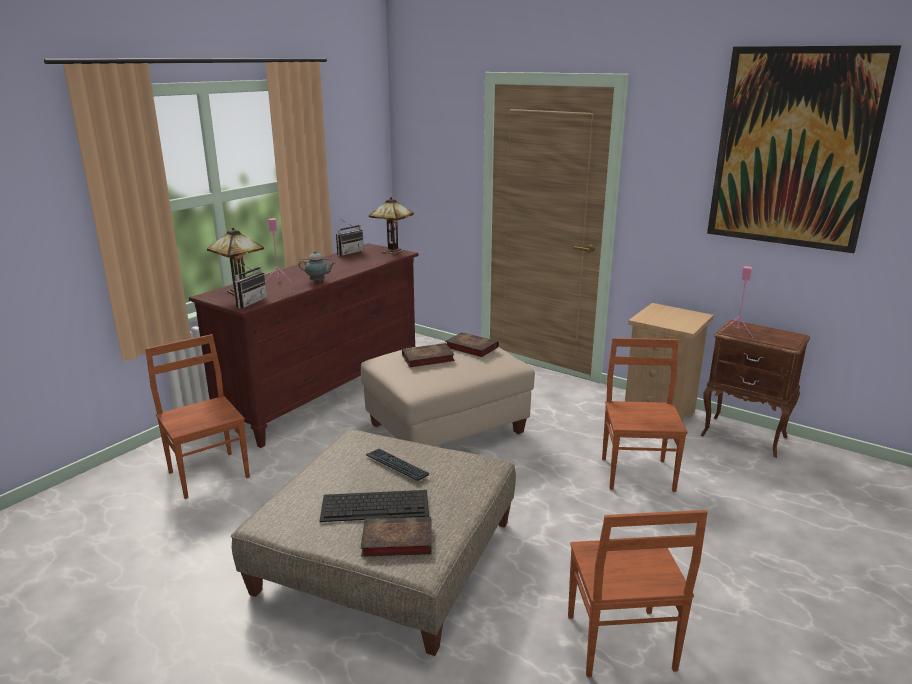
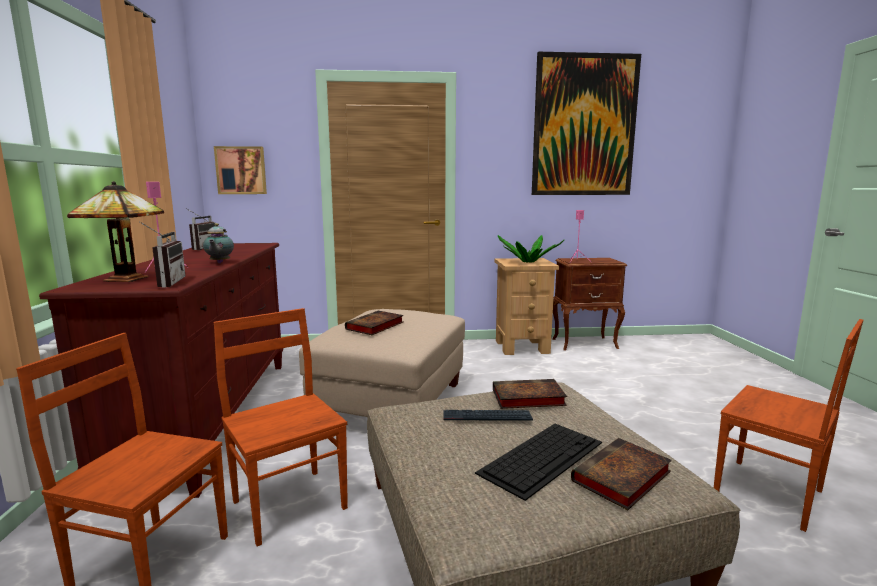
camera: 40 degrees left, 10 degrees down
teapot [298,251,335,282] -> teapot turned 120 degrees clockwise [203,223,234,263]
table lamp [369,197,414,254] -> none
book [445,332,499,357] -> book moved to [493,379,567,409]
brown chair [602,338,687,492] -> brown chair moved to [214,308,348,546]
none -> picture [214,146,267,194]
none -> potted plant [498,235,564,263]

